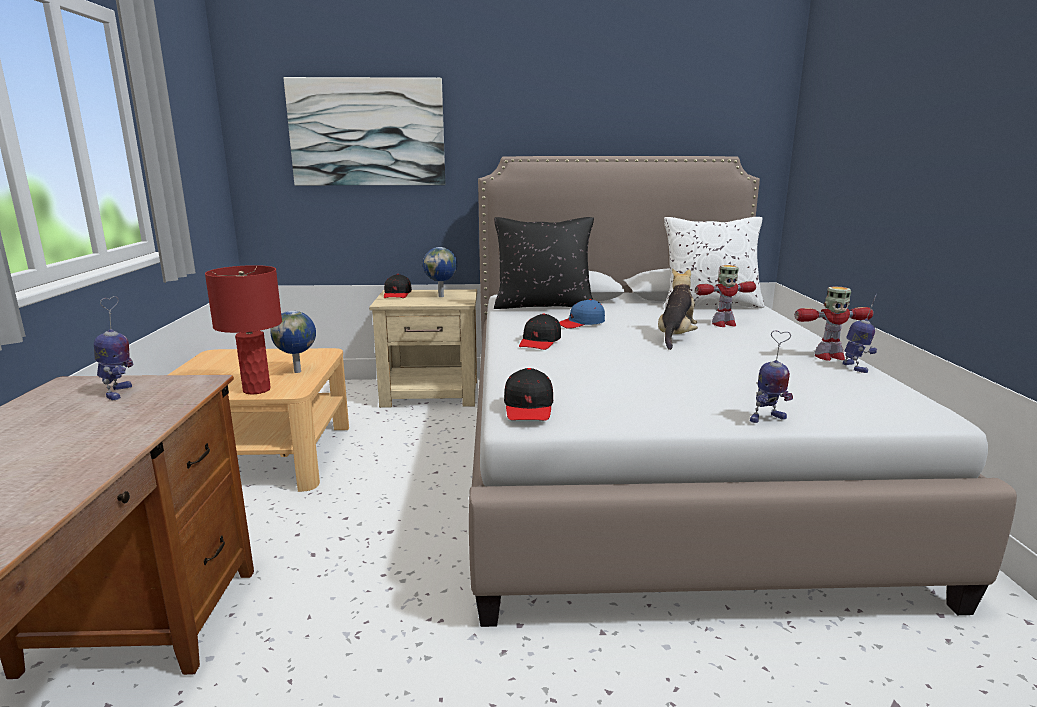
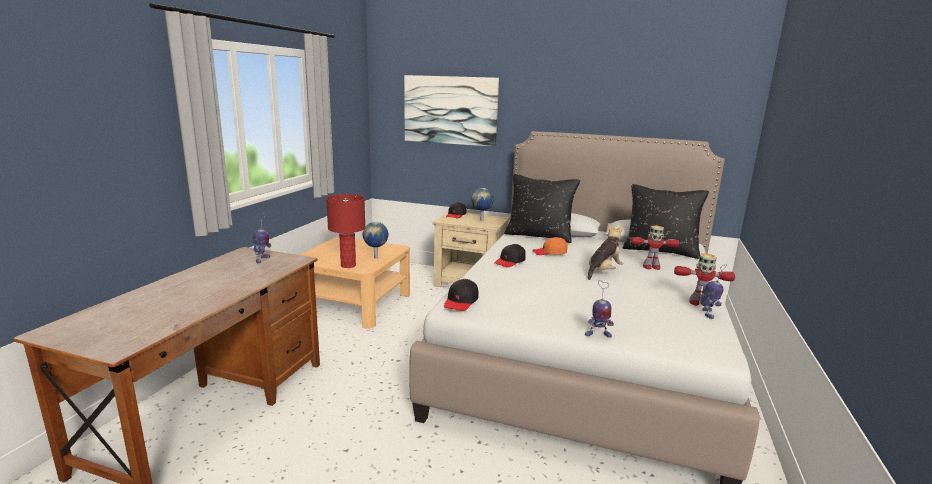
camera: 20 degrees right, 0 degrees up
blue cap [559,299,605,329] -> orange cap [533,237,568,255]
white pillow [664,217,764,308] -> black pillow [622,184,709,259]

